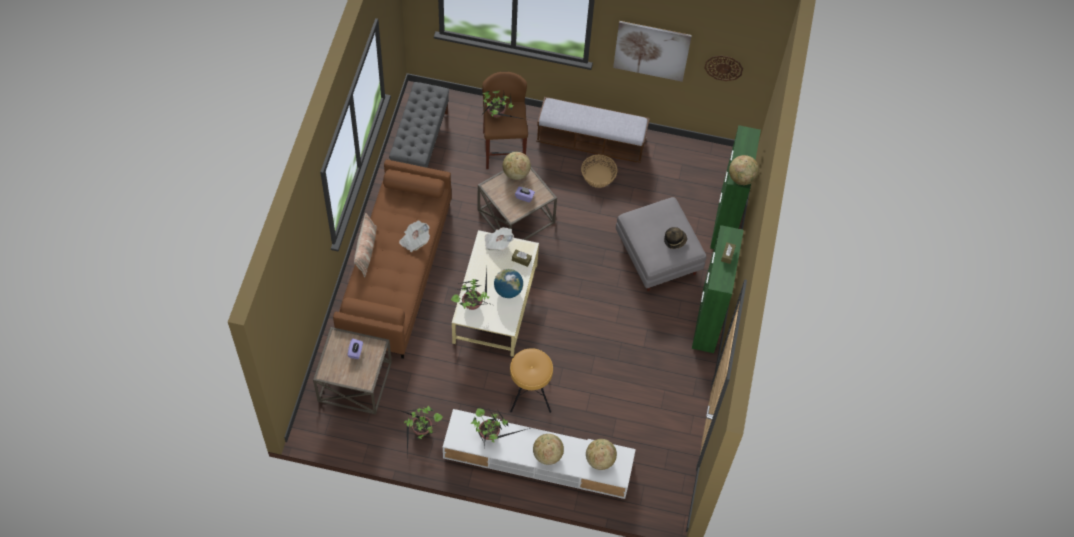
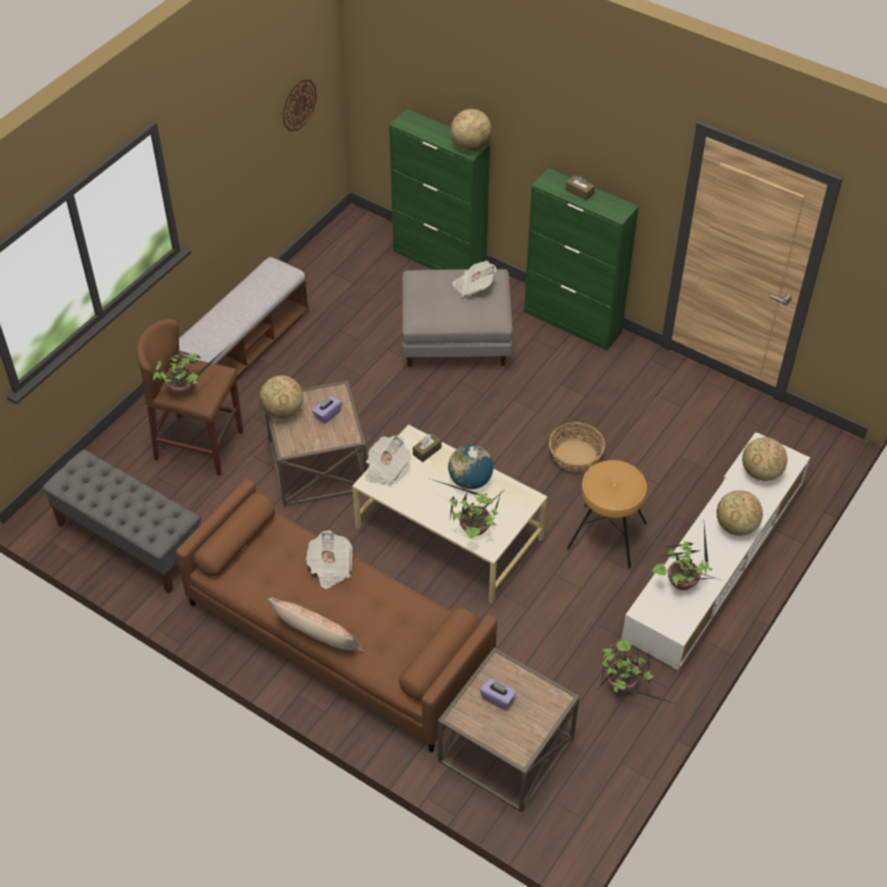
camera: 65 degrees left, 10 degrees down
basket [581,154,617,188] -> basket moved to [549,422,605,472]
picture [613,21,692,82] -> none
hat [664,227,687,249] -> newspaper [452,261,497,297]

